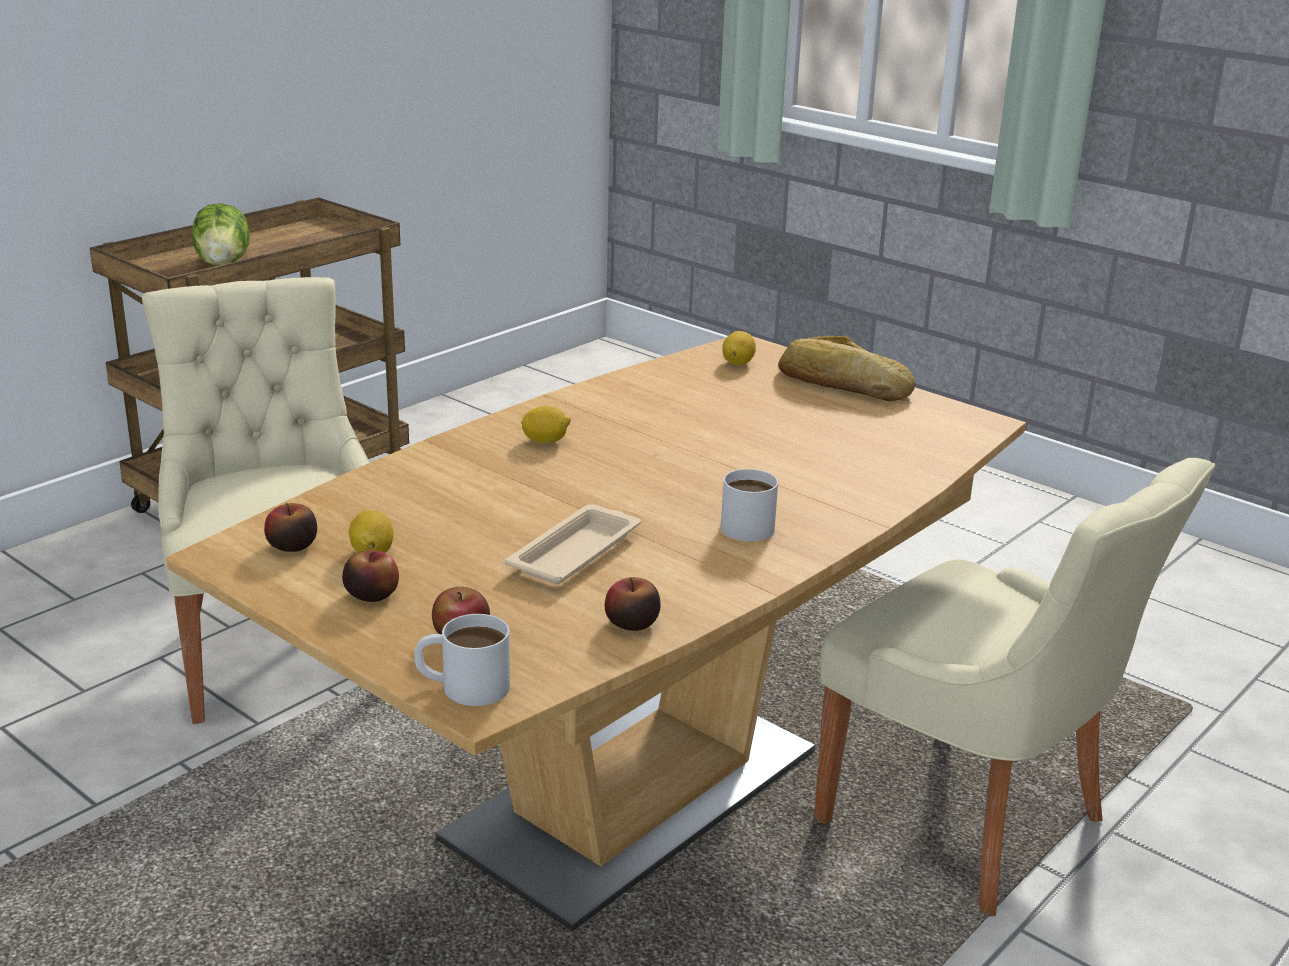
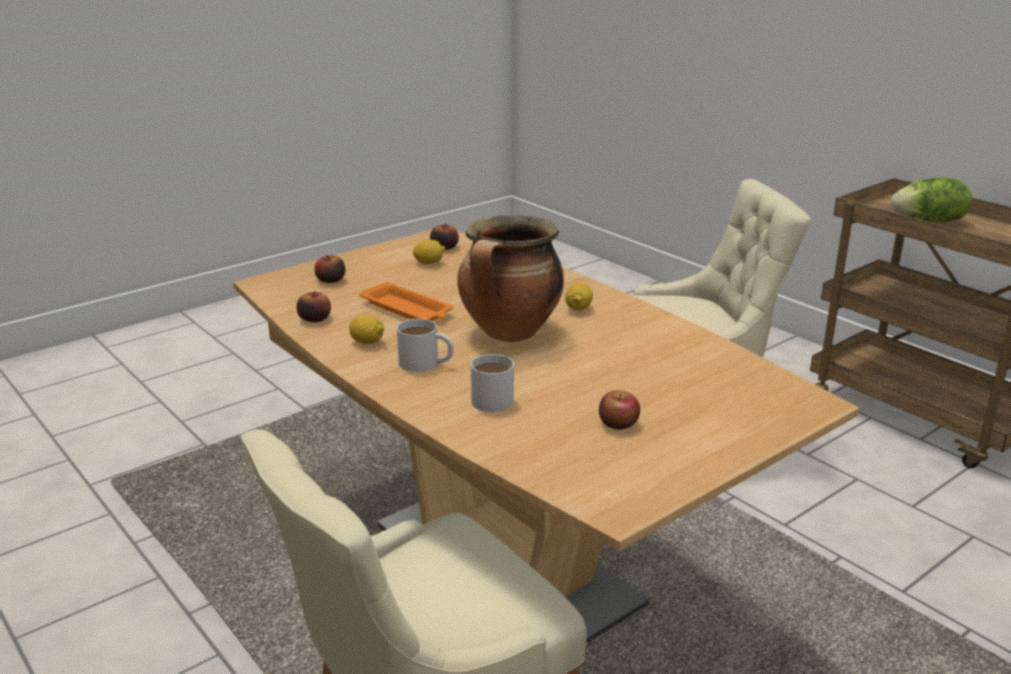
camera: 100 degrees right, 0 degrees up
apple [342,550,399,602] -> apple moved to [599,390,640,430]
white mug [414,614,510,706] -> white mug moved to [471,354,514,412]
beige tray [505,504,641,584] -> orange tray [359,281,453,321]
lemon [722,331,756,365] -> lemon moved to [349,315,384,344]
bread [778,336,915,401] -> none
none -> cooking pot [457,215,564,342]

